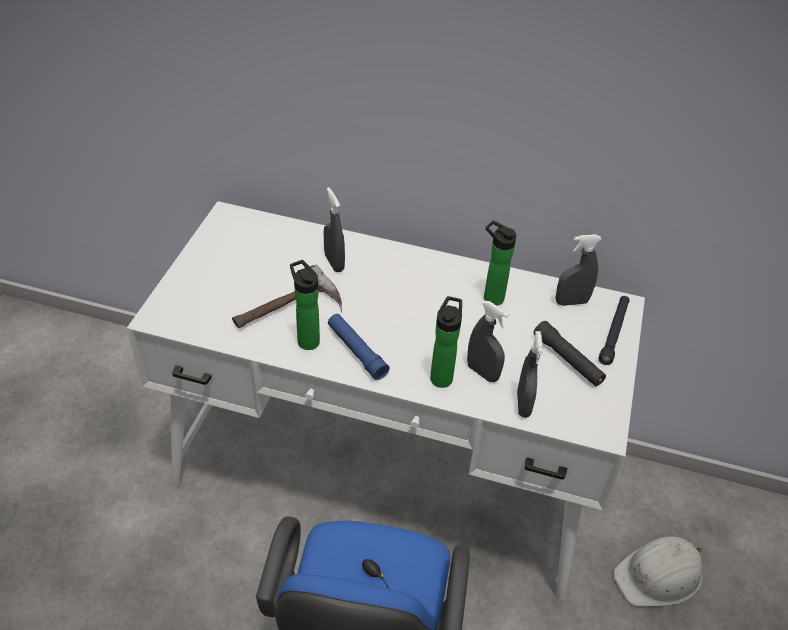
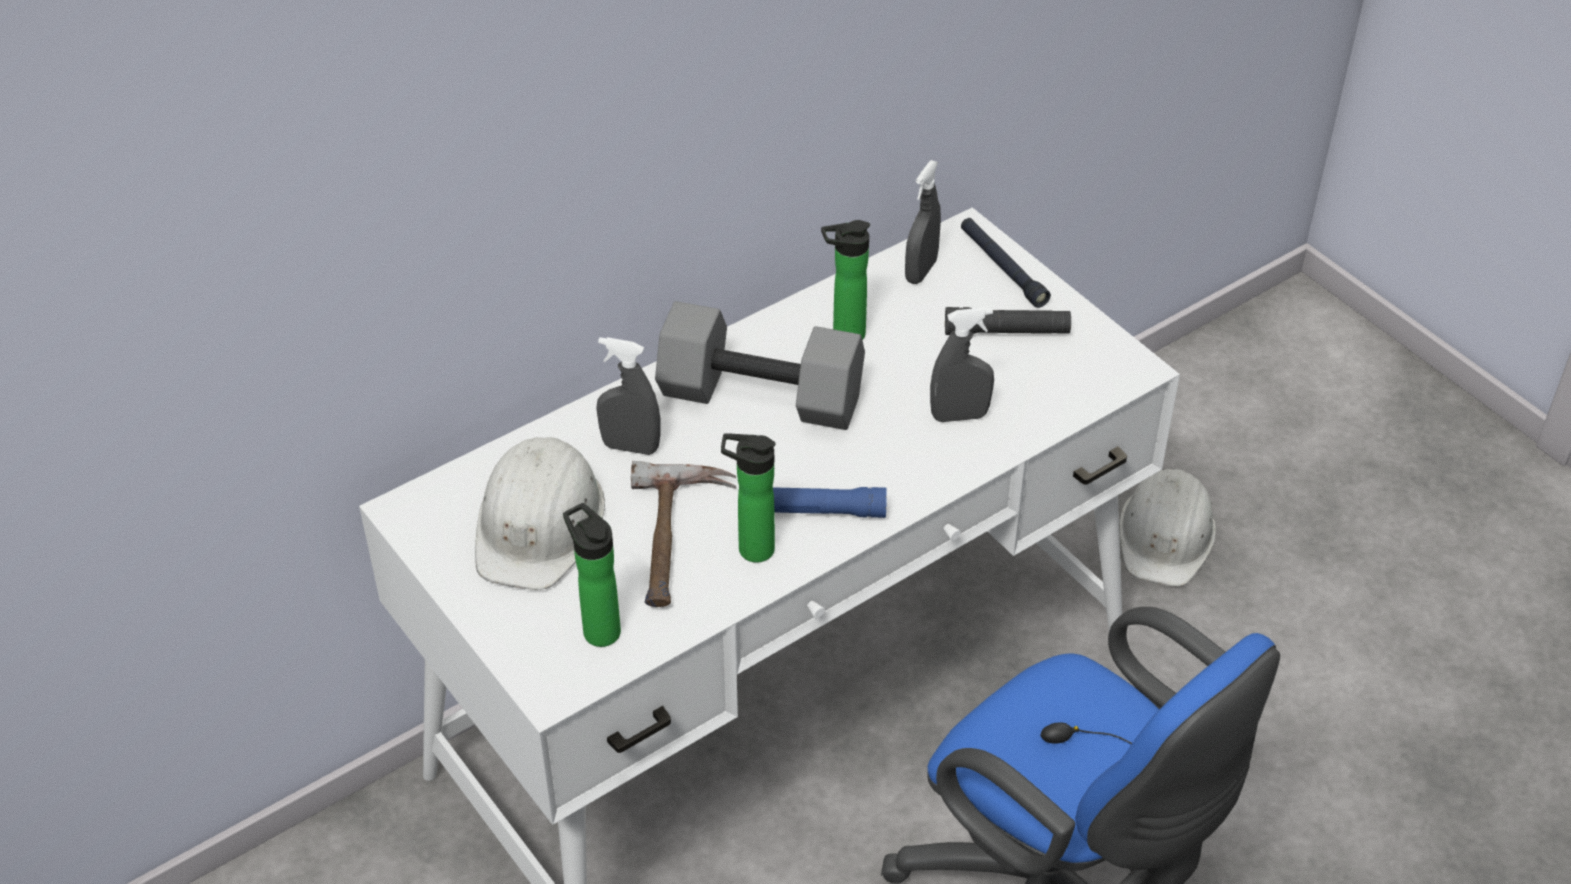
camera: 50 degrees left, 0 degrees up
bottle [430,296,462,388] -> bottle moved to [563,503,621,647]
grey spray bottle [517,331,543,418] -> none
none -> white hard hat [475,437,605,590]
none -> grey dumbbell [655,301,865,430]

